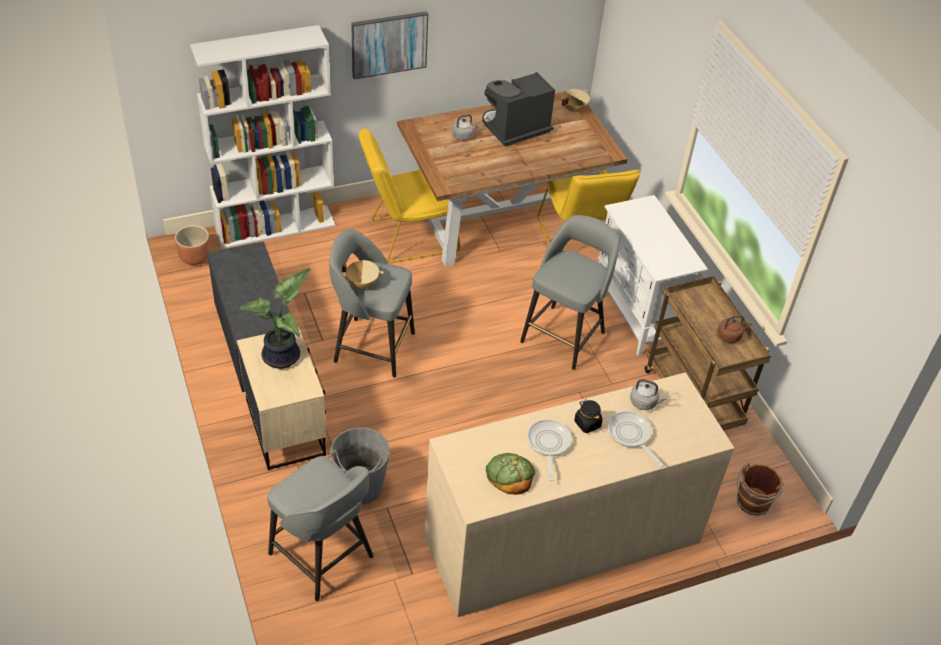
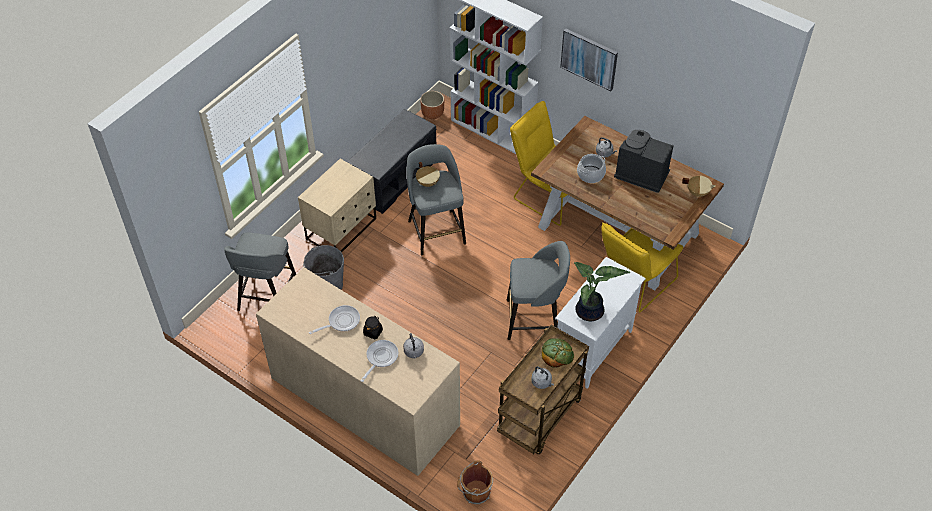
camera: 60 degrees right, 5 degrees up
potted plant [240,268,310,369] -> potted plant moved to [574,262,630,321]
bread [486,453,535,495] -> bread moved to [542,338,574,367]
brown kettle [717,315,752,343] -> grey kettle [531,366,554,389]
none -> cooking pot [577,154,606,183]

